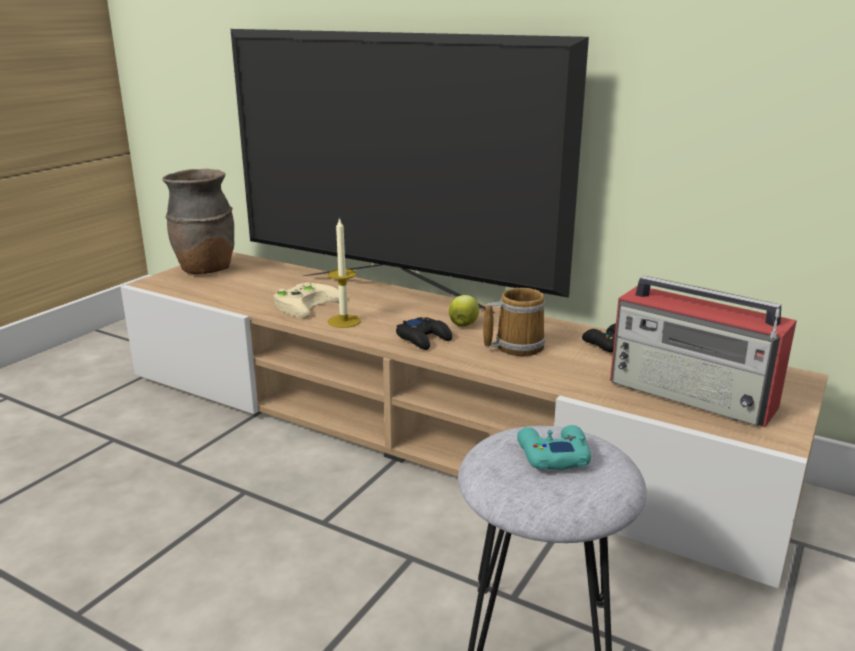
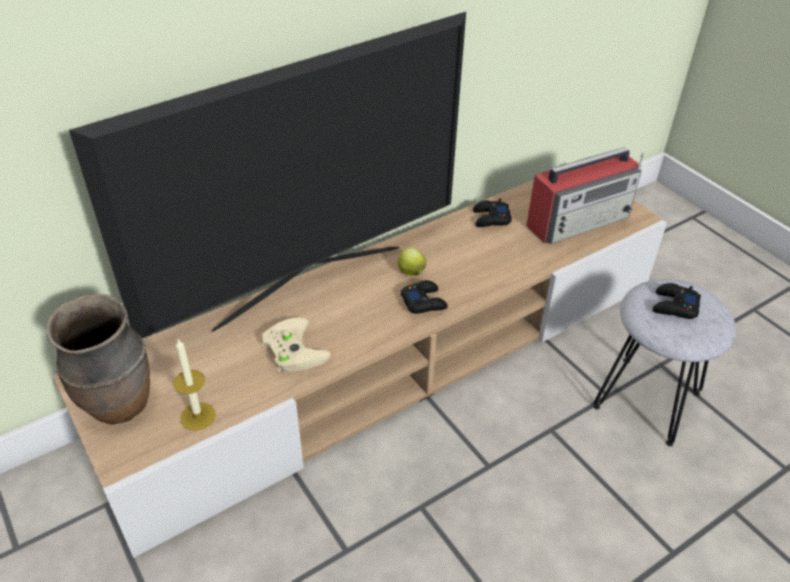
camera: 65 degrees left, 20 degrees up
candle [328,217,361,328] -> candle moved to [173,339,216,431]
mug [483,288,545,356] -> none
turquoise game controller [517,425,591,470] -> black game controller [653,283,701,319]

